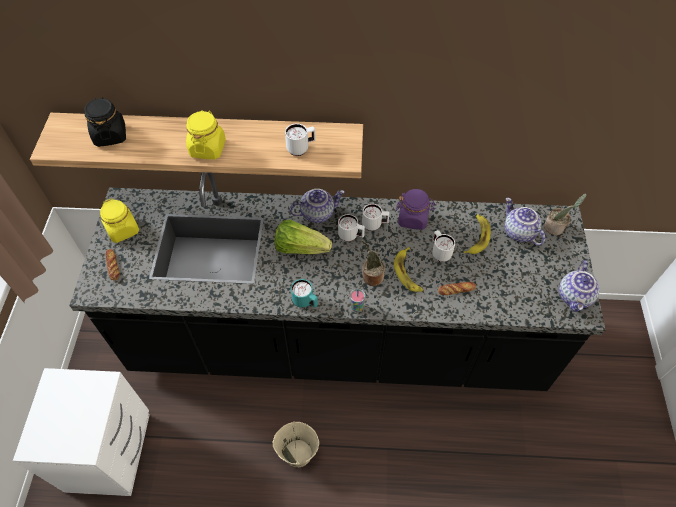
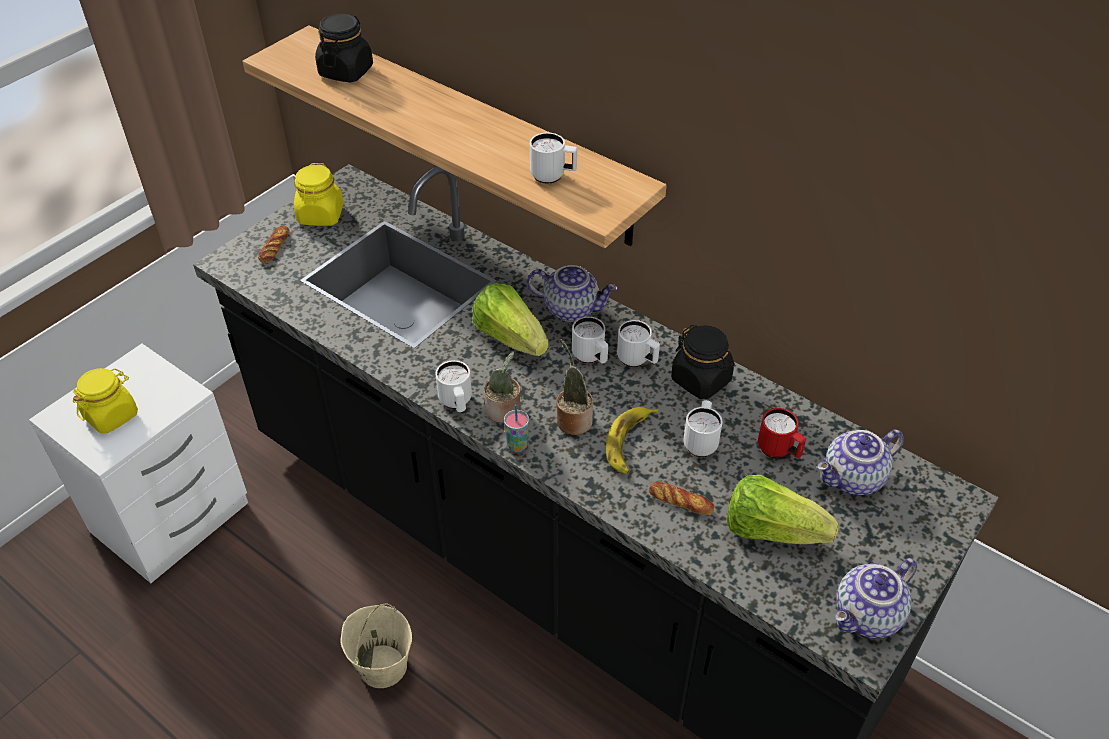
camera: 35 degrees right, 10 degrees down
yellow jar [186,110,226,159] -> yellow jar moved to [73,368,138,434]
turquoise mug [291,279,318,308] -> white mug [436,360,472,412]
purple jar [396,189,435,230] -> black jar [671,325,735,399]
banana [463,214,491,254] -> red mug [758,408,806,458]
teapot [505,198,546,246] -> teapot turned 120 degrees counterclockwise [817,429,904,496]
potted plant [544,194,586,235] -> potted plant moved to [484,351,521,423]
none -> lettuce [727,475,839,544]

